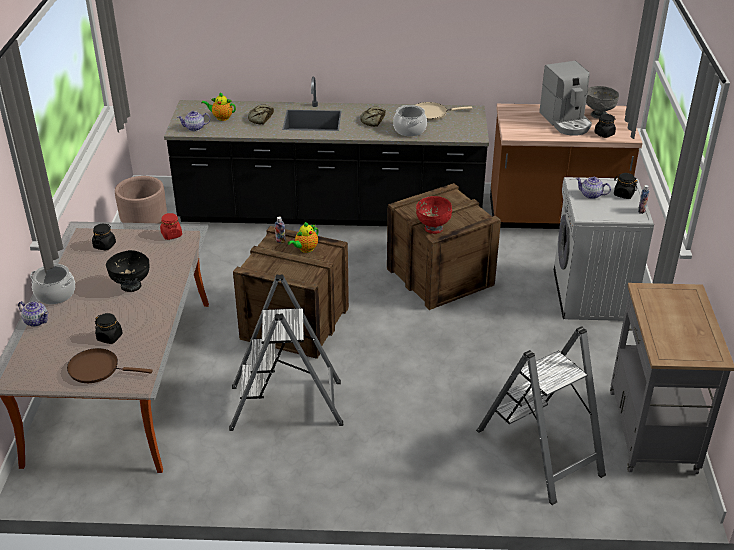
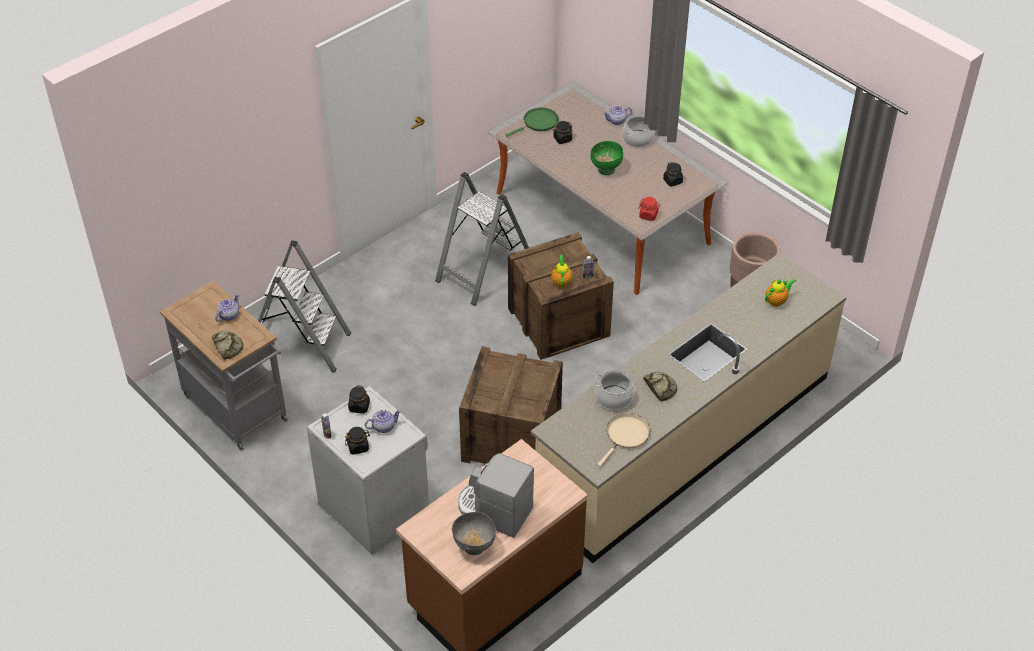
camera: 135 degrees right, 10 degrees up
brown frying pan [67,348,152,383] -> green frying pan [506,108,559,137]
black bowl [106,250,150,292] -> green bowl [591,141,623,175]
black counter [164,77,489,226] -> beige counter [531,253,846,563]
teapot [177,111,210,131] -> teapot moved to [215,294,239,322]
bread [248,104,274,125] -> bread moved to [212,331,243,360]
red bowl [416,196,452,234] -> none
black jar [594,114,616,138] -> black jar moved to [348,385,370,413]

